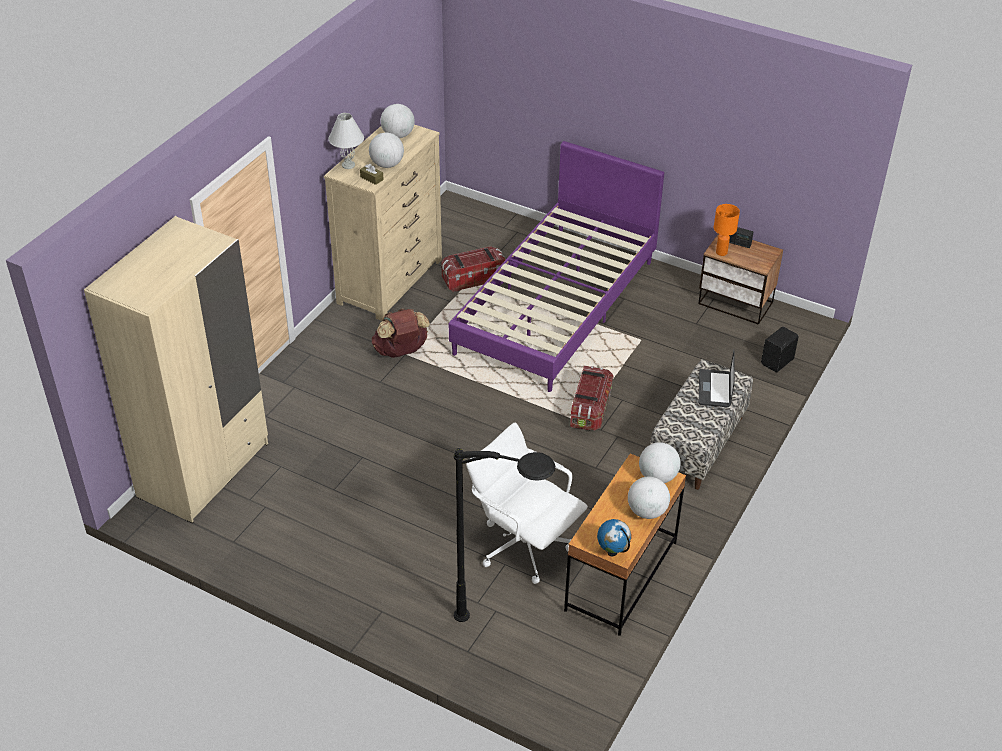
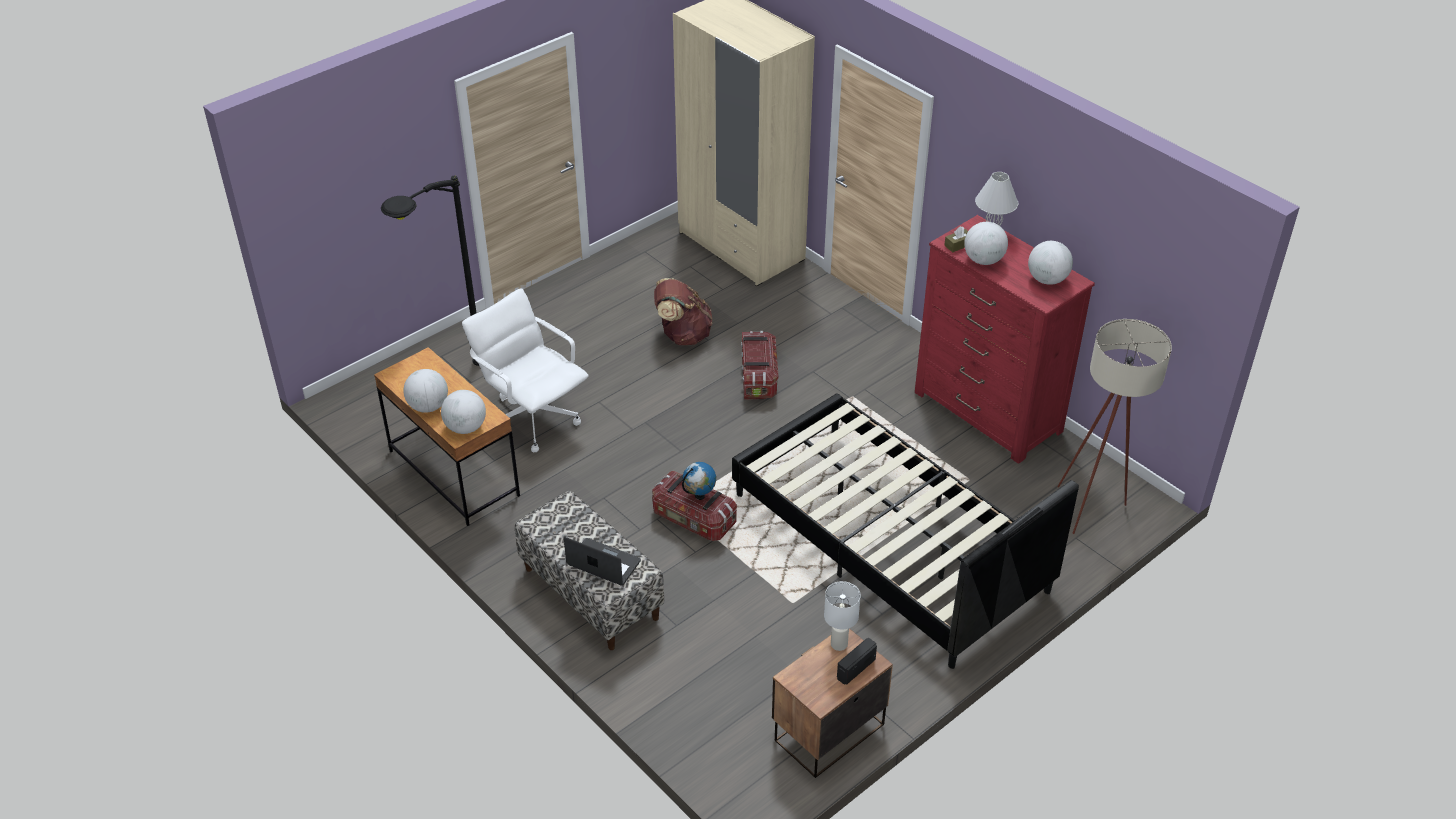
camera: 110 degrees right, 0 degrees up
beige dresser [324,125,442,321] -> red dresser [915,215,1095,464]
brown backpack [372,309,430,358] -> brown backpack moved to [654,278,713,345]
storage box [441,246,506,292] -> storage box moved to [741,331,778,399]
purple bed [449,141,664,392] -> black bed [732,393,1079,669]
white office chair [466,423,588,584] -> white office chair turned 105 degrees counterclockwise [462,288,588,453]
globe [597,519,631,556] -> globe moved to [682,462,716,500]
orange table lamp [714,204,740,256] -> white table lamp [824,581,861,651]
black speaker [761,327,799,372] -> none
none -> beige floor lamp [1057,319,1172,534]

